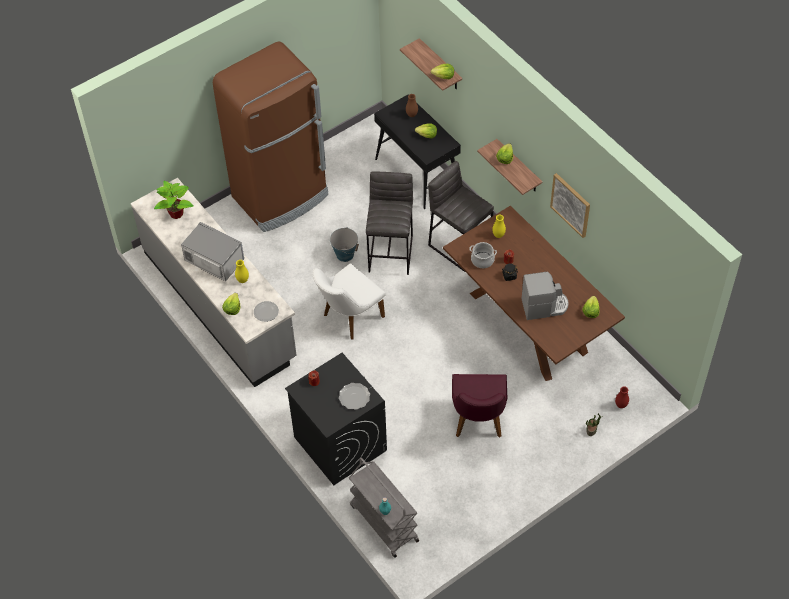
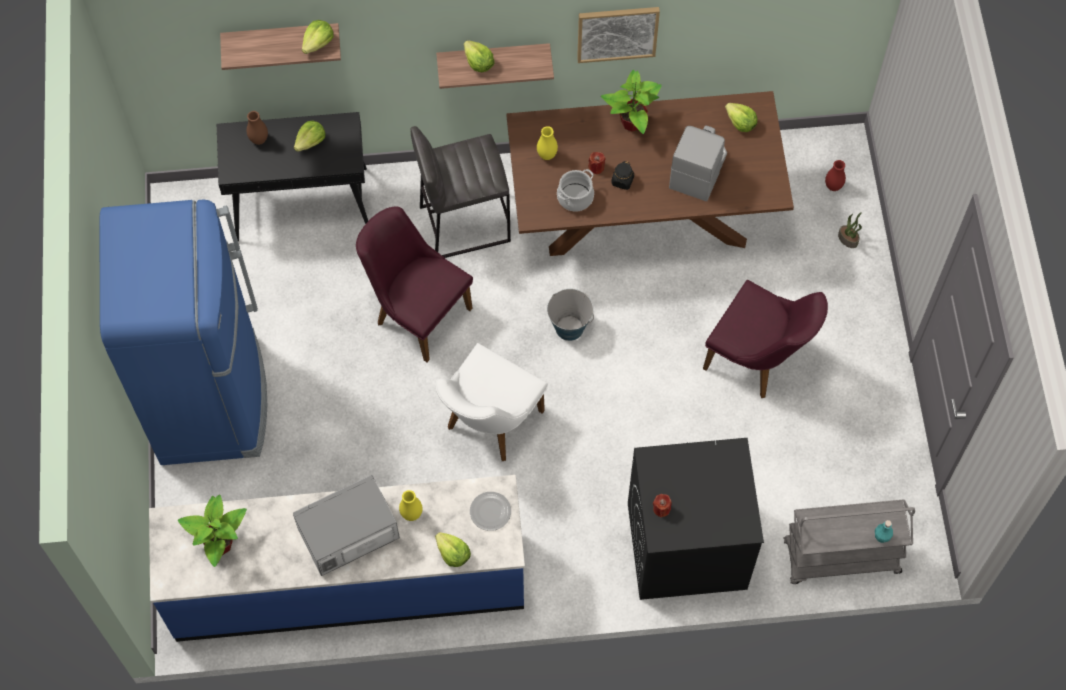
camera: 60 degrees left, 10 degrees up
grey counter [131,178,296,387] -> blue counter [149,475,525,642]
brown fridge [213,42,328,232] -> blue fridge [100,200,267,465]
white chair [313,263,386,339] -> white chair turned 45 degrees clockwise [435,343,548,461]
bucket [330,227,359,262] -> bucket moved to [547,289,594,341]
plate [339,383,370,410] -> none
grey stool [366,171,413,275] -> purple chair [356,206,473,362]
none -> potted plant [601,70,662,134]

